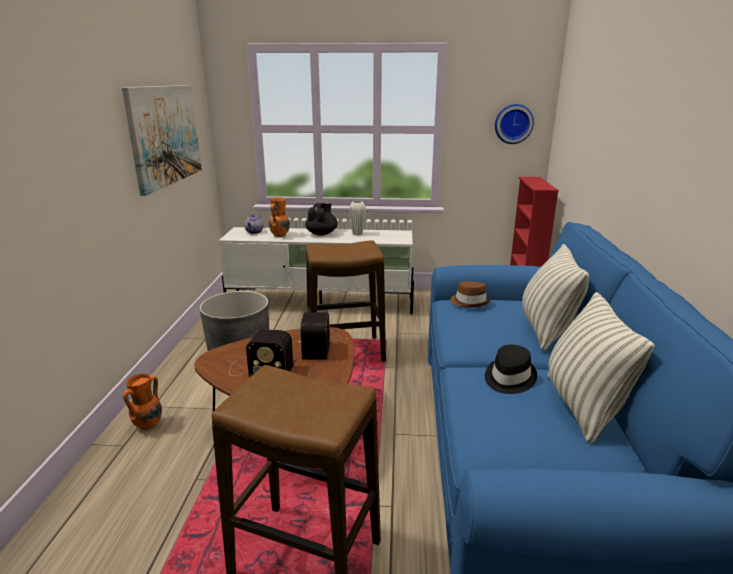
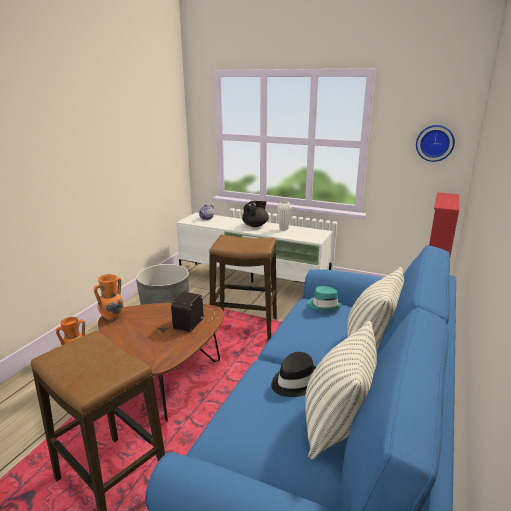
camera: 20 degrees right, 0 degrees up
picture [122,85,202,196] -> none
radio [229,329,293,377] -> none
orange vase [269,197,290,237] -> orange vase moved to [94,274,124,320]
brown hat [450,281,491,308] -> turquoise hat [308,286,342,311]

